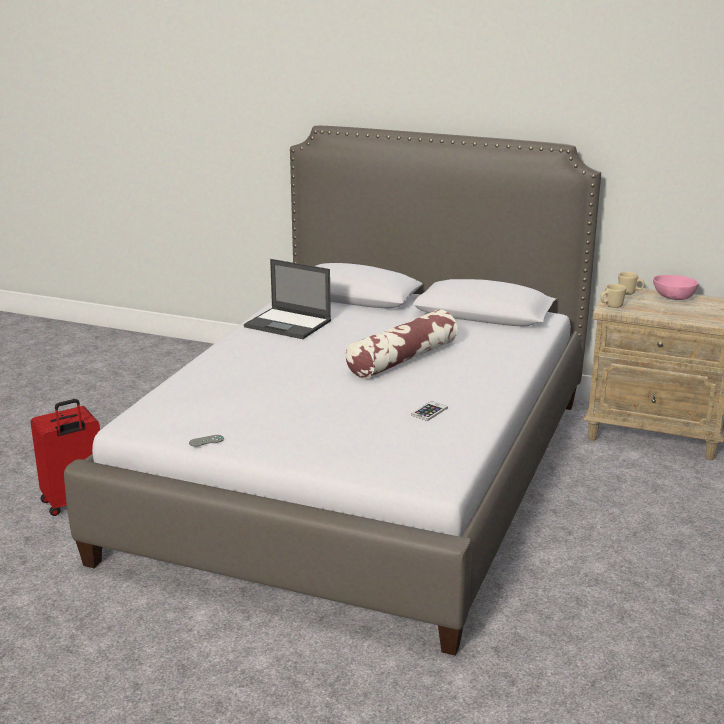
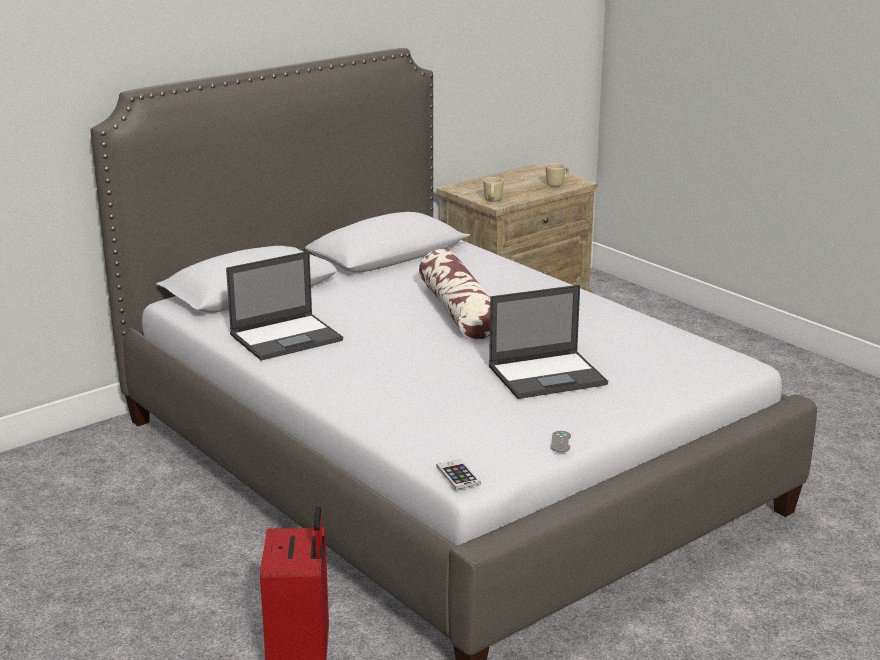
camera: 60 degrees left, 0 degrees up
phone [411,401,448,421] -> phone moved to [437,459,481,489]
beige mug [618,272,645,295] -> beige mug moved to [545,163,569,187]
pink bowl [653,275,699,300] -> none
none -> laptop [489,285,608,399]

